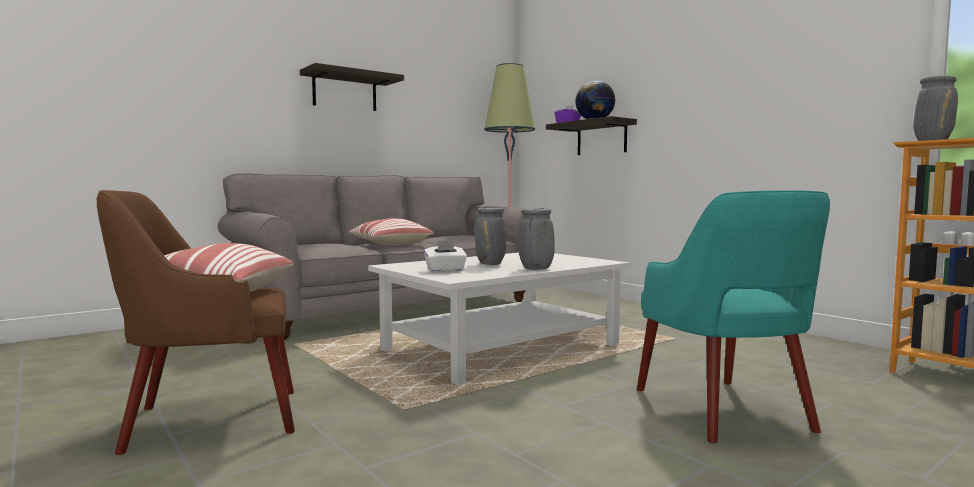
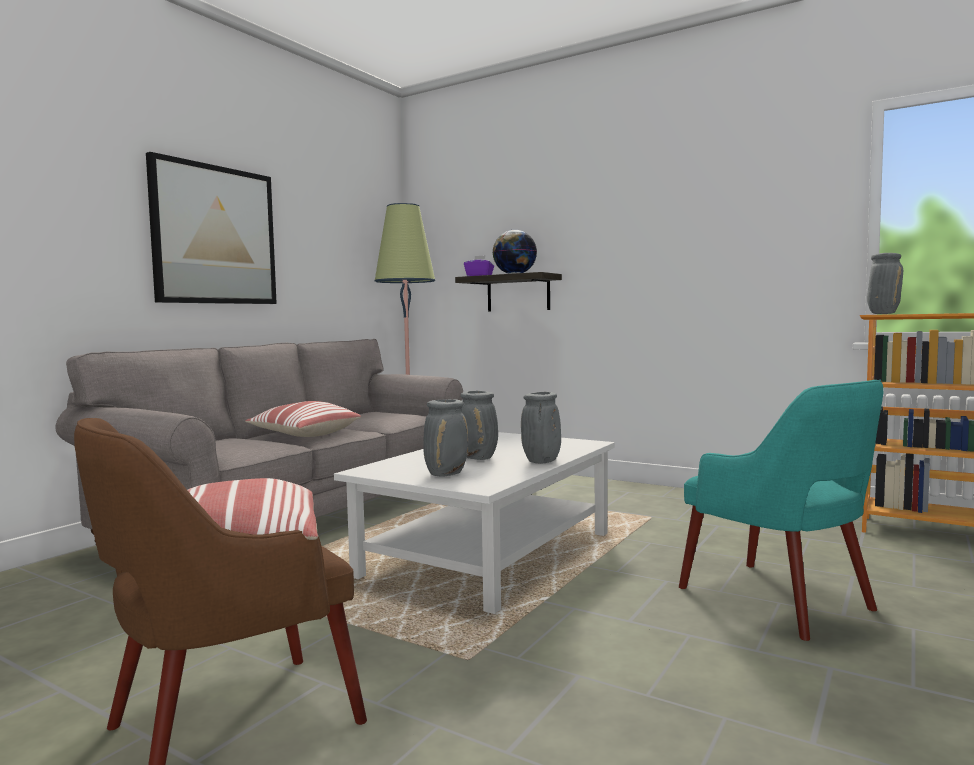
camera: 20 degrees left, 0 degrees up
shelf [300,63,404,111] -> picture [146,152,277,304]
white tissue box [424,240,467,272] -> grey vase [423,399,468,477]

